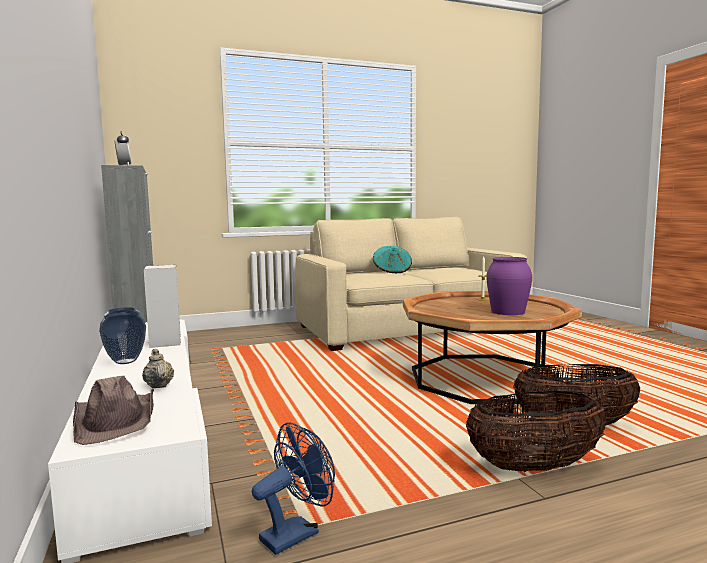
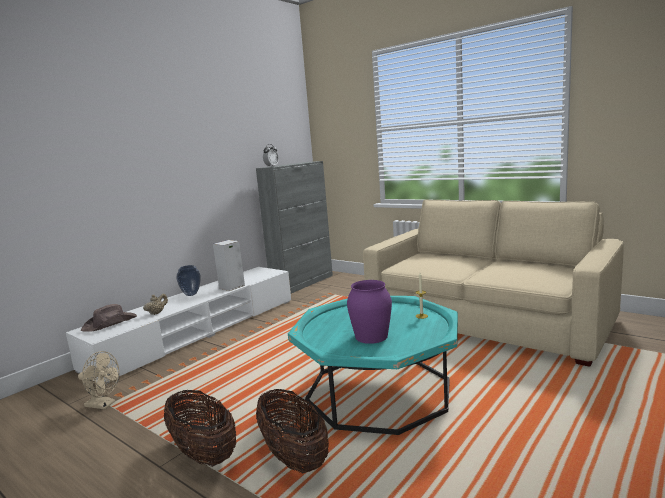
camera: 60 degrees right, 5 degrees up
blue fan [252,422,335,555] -> beige fan [78,351,119,409]
turquoise hat [373,246,412,273] -> none
brown coffee table [403,291,582,404] -> turquoise coffee table [288,296,458,435]

